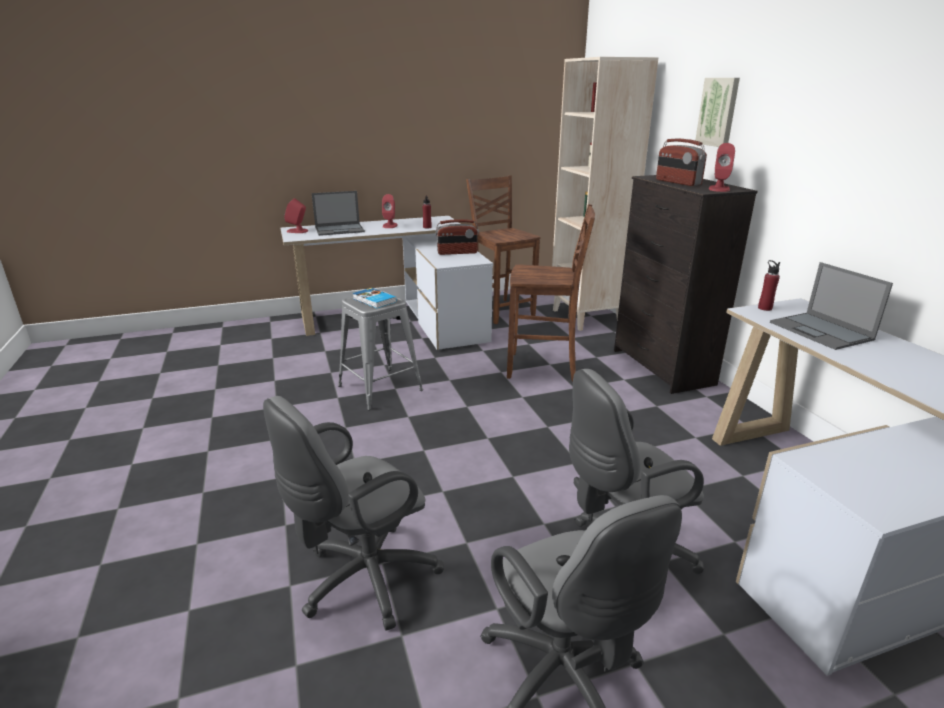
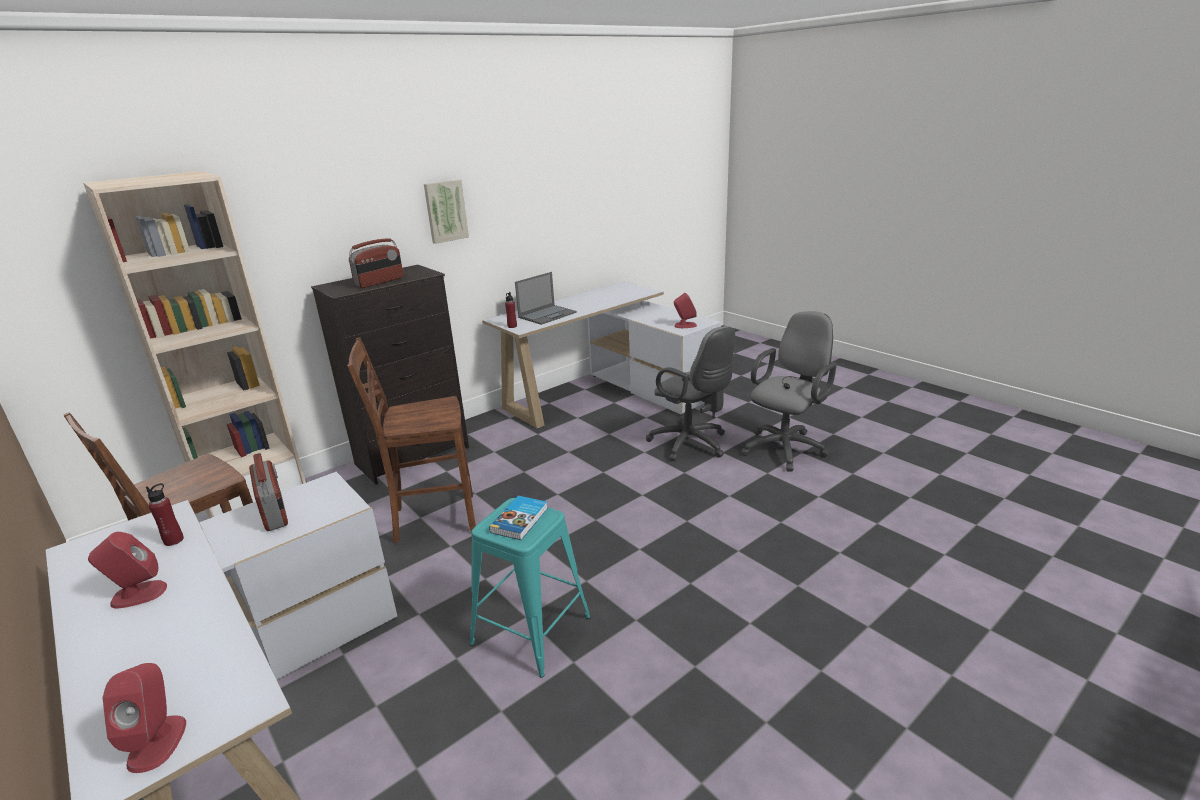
camera: 110 degrees left, 0 degrees up
grey office chair [263,396,444,631] -> none
laptop [312,191,365,236] -> none
grey stool [338,290,423,410] -> turquoise stool [470,498,590,678]
brown chair [507,204,595,381] -> brown chair turned 90 degrees counterclockwise [347,337,476,543]
picture [695,78,740,147] -> picture moved to [424,180,469,244]
red speaker [709,143,735,192] -> red speaker moved to [674,293,697,328]

